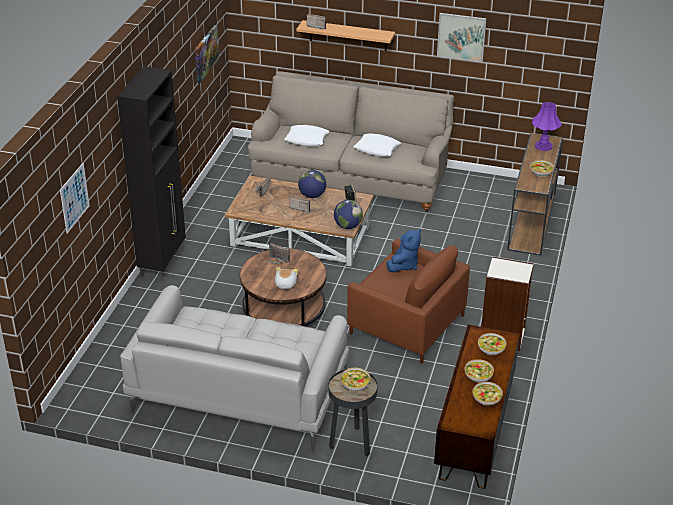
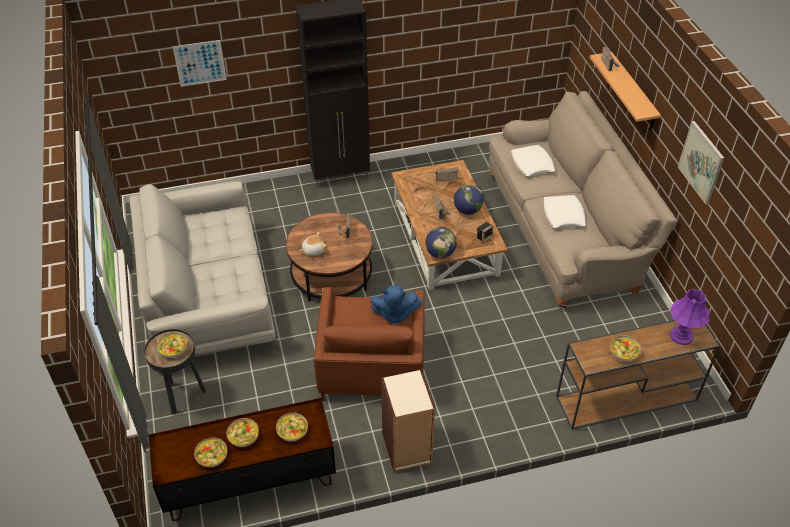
camera: 60 degrees right, 10 degrees up
picture [195,25,219,83] -> none

